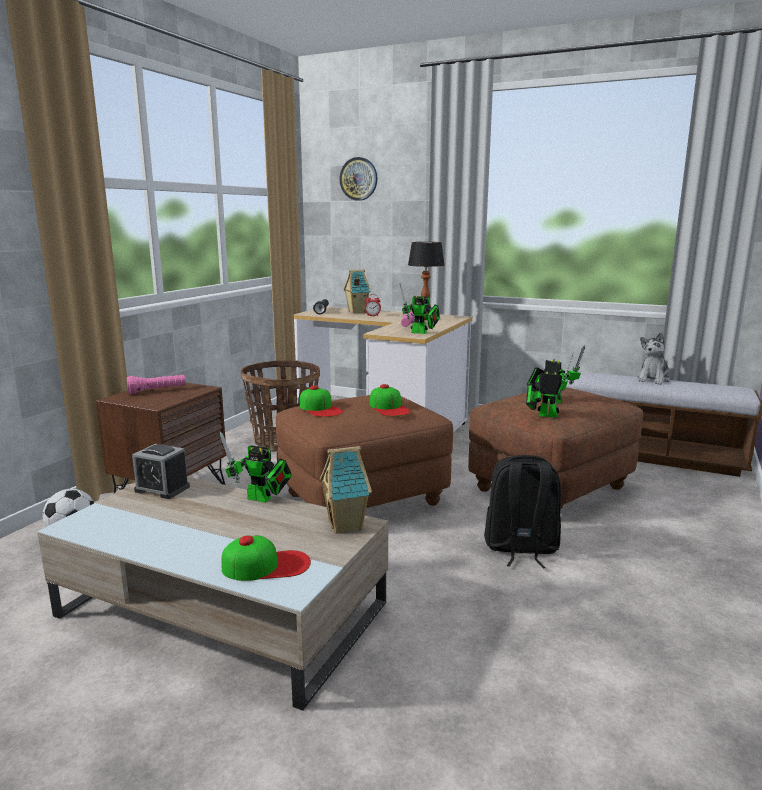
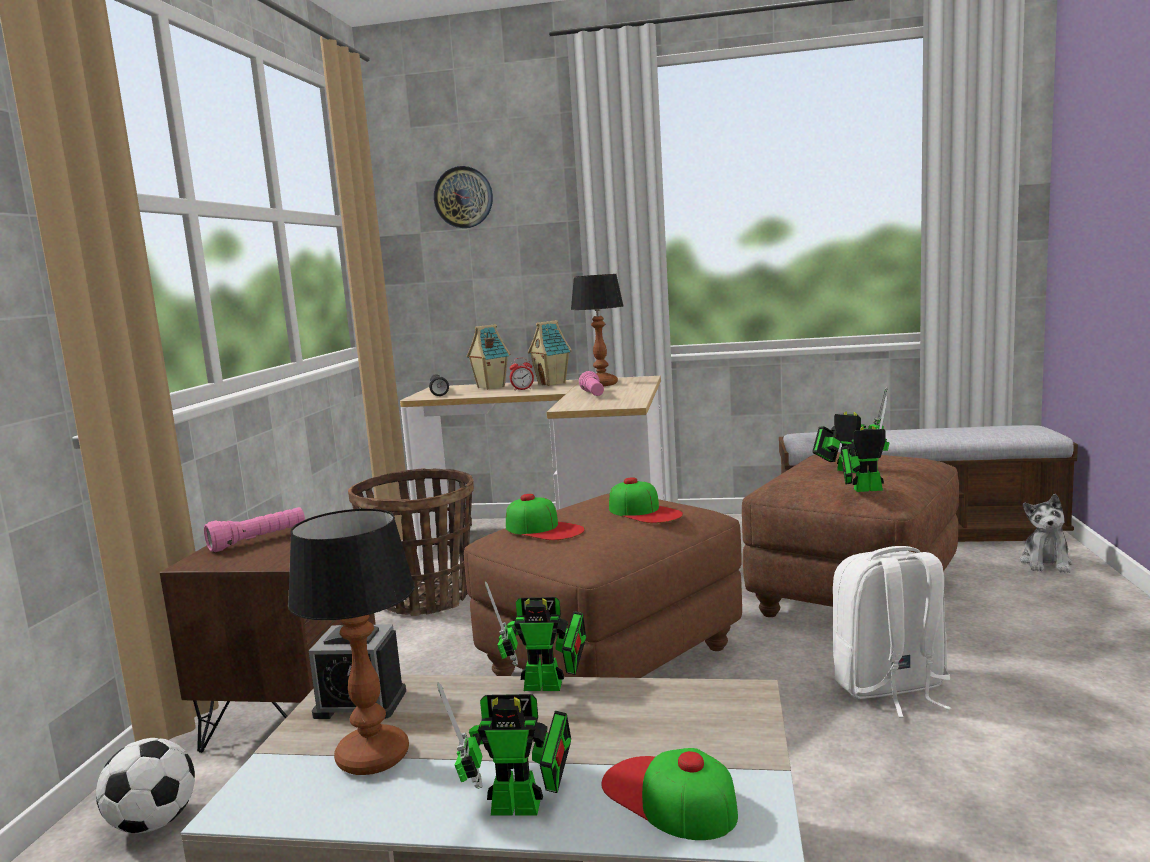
camera: 15 degrees left, 5 degrees down
cap [221,535,311,581] -> cap turned 105 degrees counterclockwise [601,748,738,840]
toy house [320,446,372,534] -> toy house moved to [528,320,572,386]
toy robot [400,283,440,334] -> toy robot moved to [437,682,571,816]
black backpack [484,455,561,568] -> white backpack [833,546,952,718]
plush toy [637,332,670,385] -> plush toy moved to [1020,494,1073,573]
none -> table lamp [288,509,415,775]

